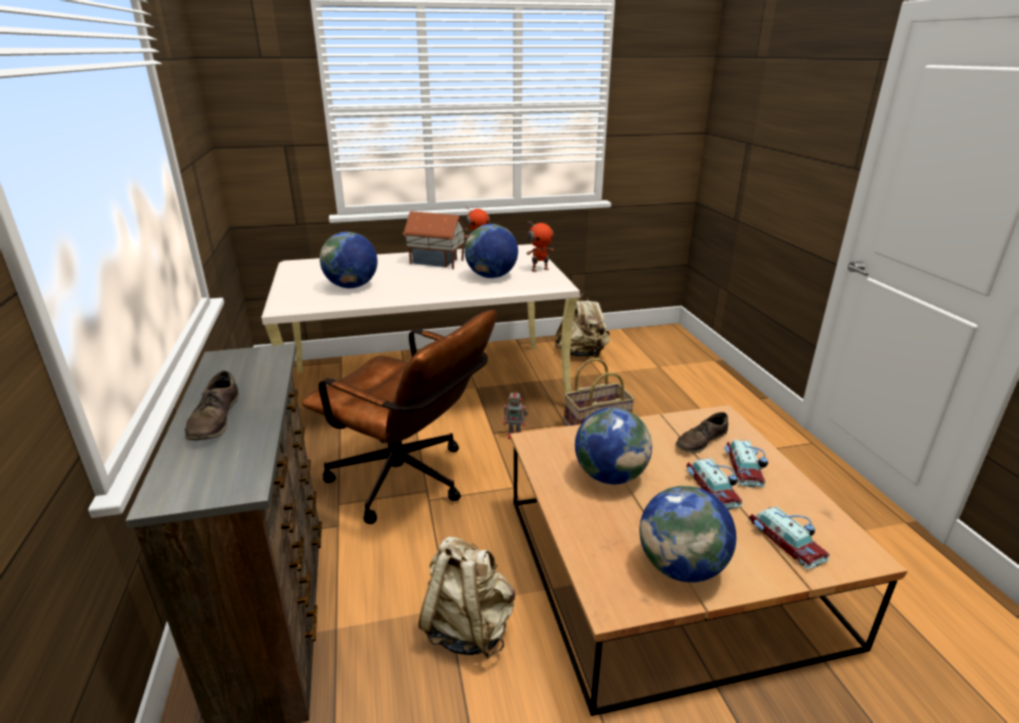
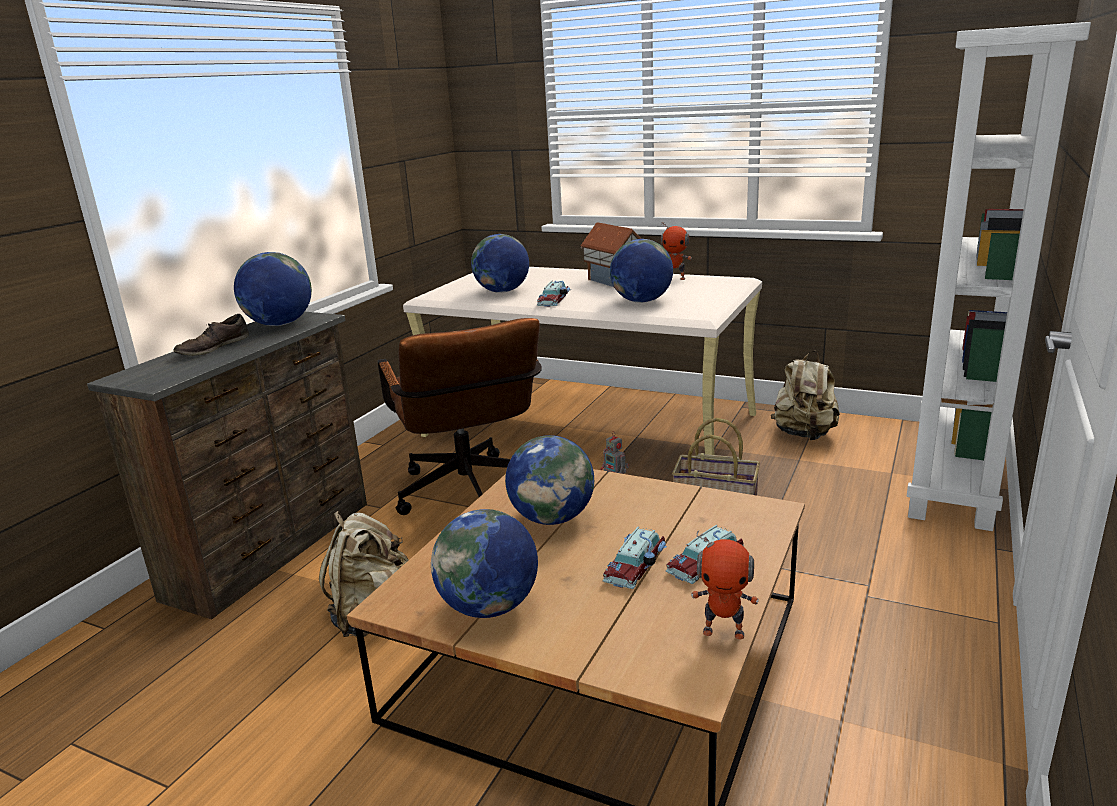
camera: 40 degrees right, 5 degrees down
toy robot [526,220,554,272] -> toy robot moved to [691,530,759,639]
brown shoe [676,412,728,453] -> none
toy car [748,506,830,570] -> toy car moved to [537,280,570,307]
none -> globe [234,252,312,326]
none -> white bookcase [907,22,1091,531]

